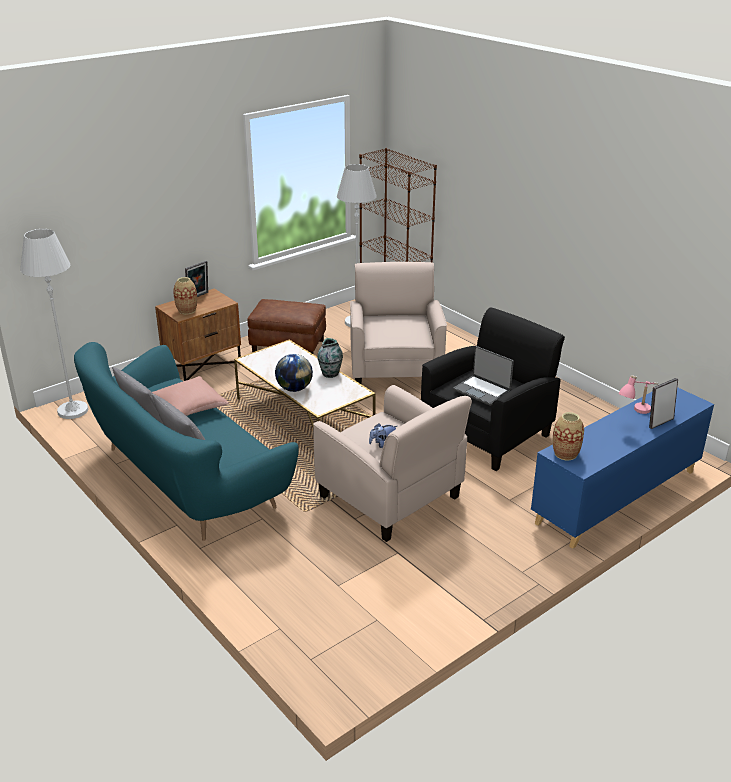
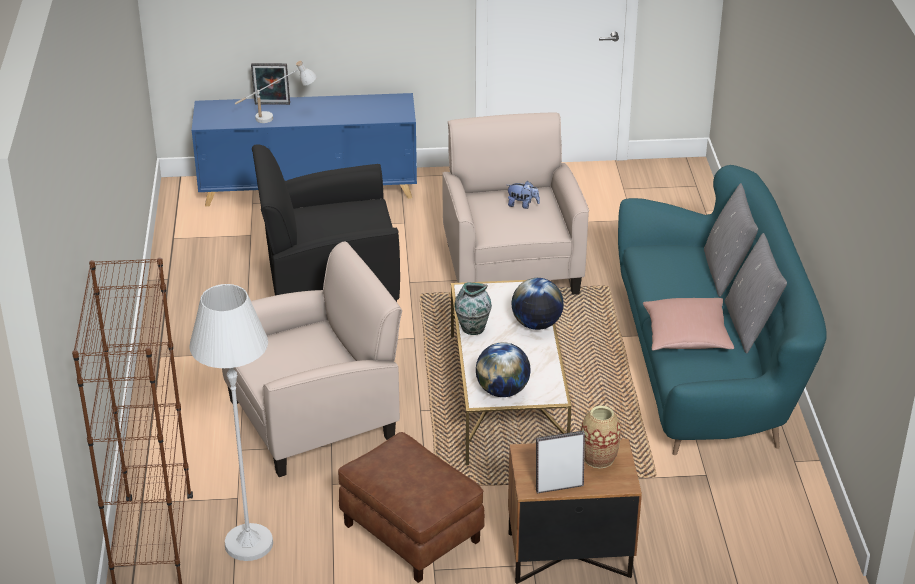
camera: 145 degrees left, 5 degrees up
white floor lamp [20,229,88,419] -> none
beige armchair [350,262,447,384] -> beige armchair turned 150 degrees counterclockwise [222,242,402,477]
laptop [453,346,514,406] -> none
vase [553,412,584,460] -> none
pink table lamp [618,375,658,414] -> white table lamp [235,61,317,123]
none -> globe [476,342,531,397]

